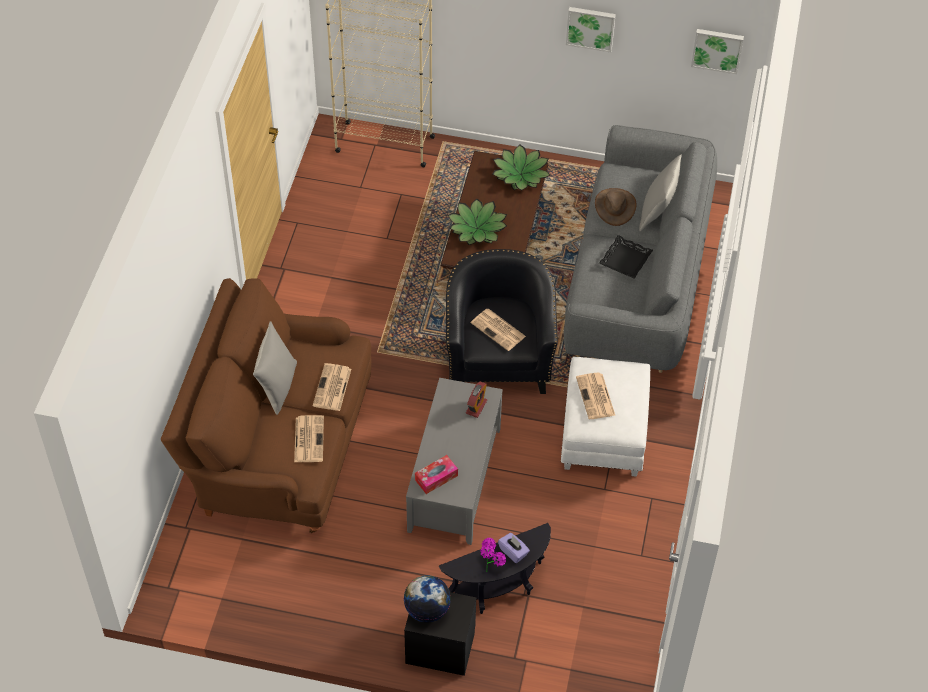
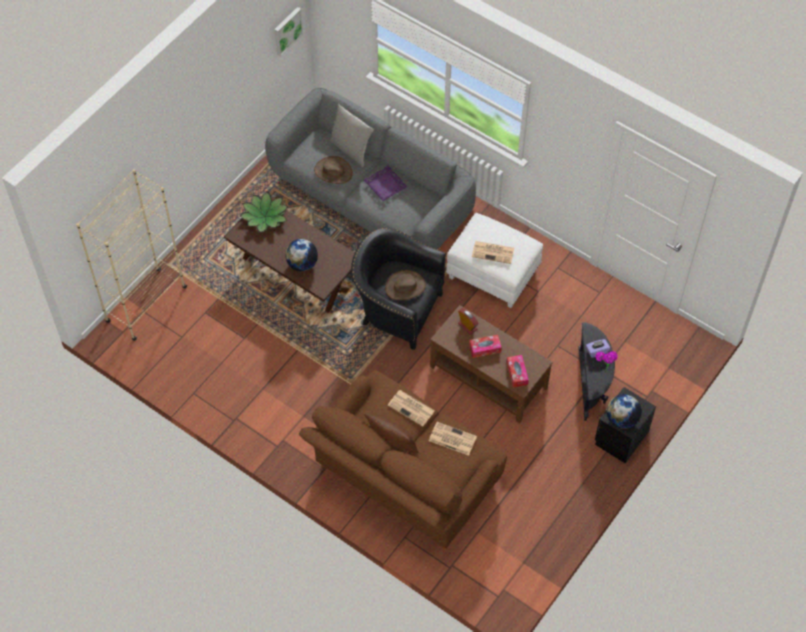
camera: 65 degrees left, 5 degrees up
grey pillow [253,321,297,415] -> brown pillow [363,413,419,454]
grey coffee table [406,378,503,545] -> brown coffee table [430,305,553,423]
potted plant [448,199,507,245] -> globe [285,239,318,271]
newspaper [471,309,526,351] -> brown hat [385,270,426,300]
picture [566,7,616,52] -> none
black tray [599,235,653,279] -> purple tray [364,166,408,201]
none -> tissue box [469,335,502,358]

